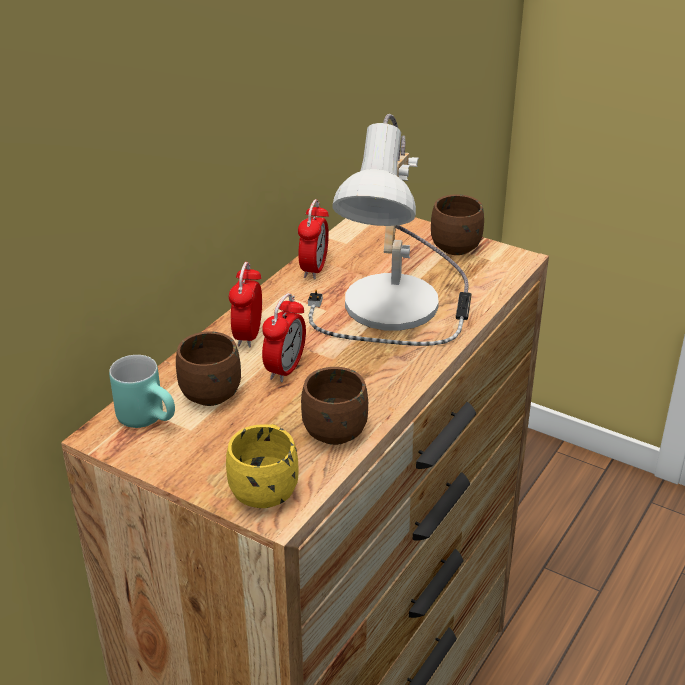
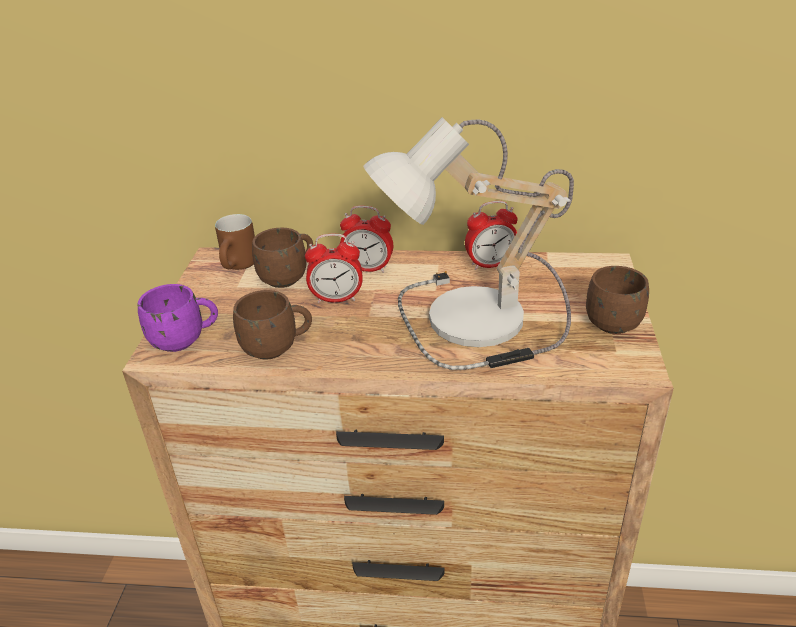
camera: 65 degrees right, 0 degrees up
turquoise mug [109,355,175,428] -> brown mug [215,214,255,270]
yellow mug [226,424,299,508] -> purple mug [138,284,218,352]
alarm clock [229,262,262,347] -> alarm clock turned 150 degrees counterclockwise [340,206,393,273]

